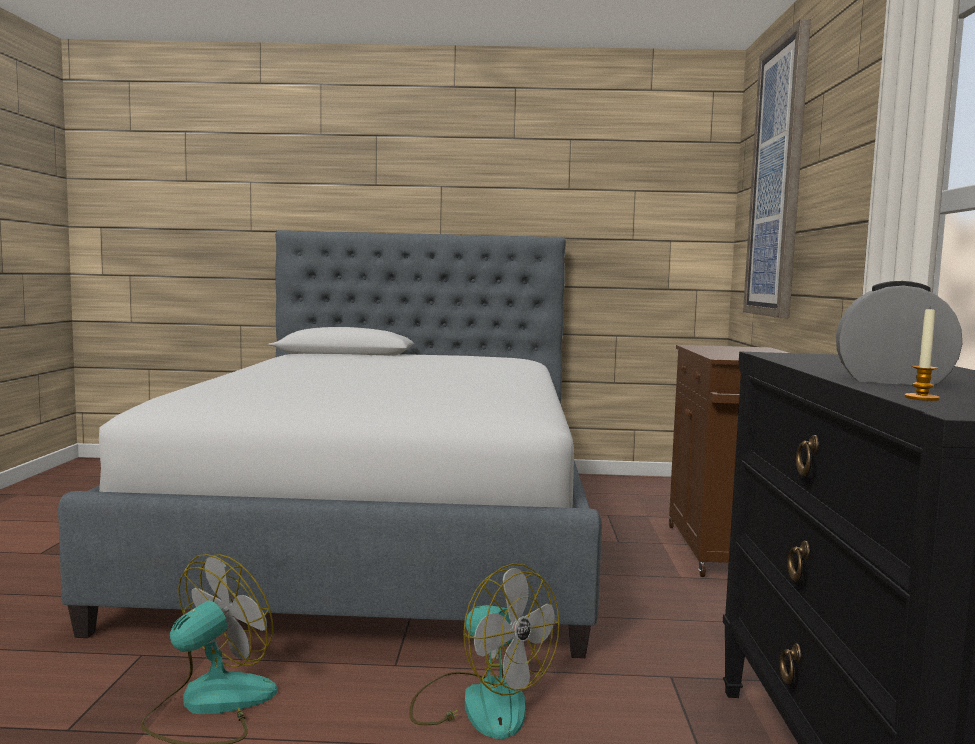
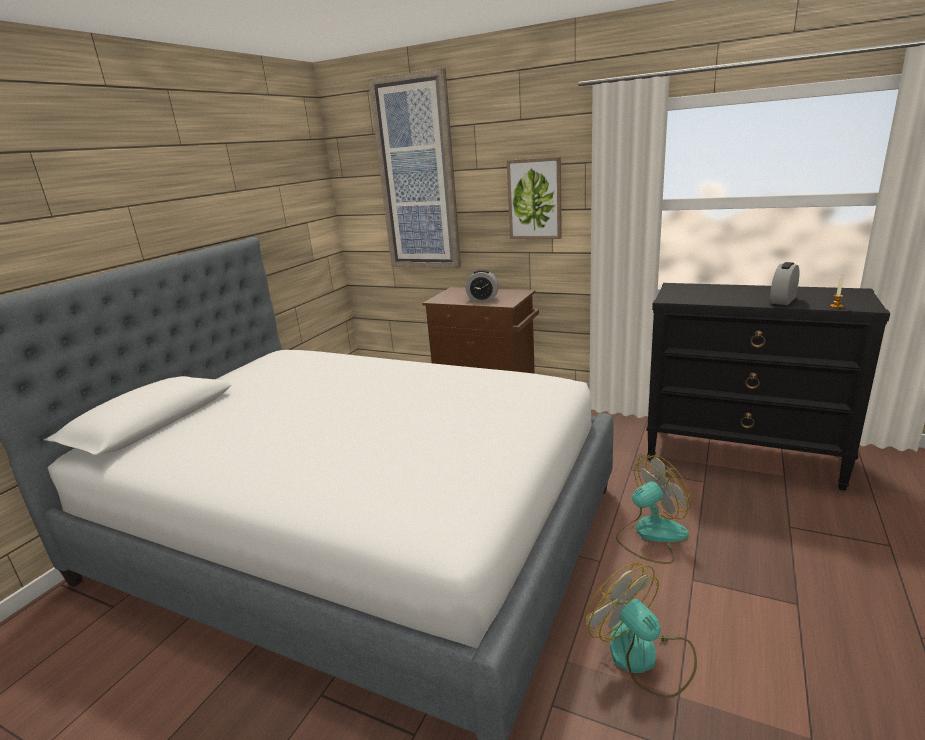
camera: 65 degrees left, 15 degrees up
none -> alarm clock [466,270,499,301]
none -> picture [507,157,562,239]

